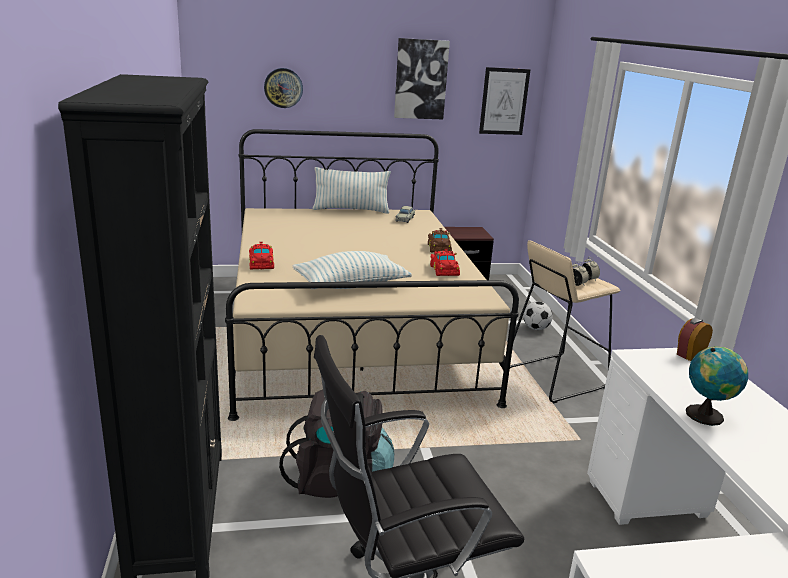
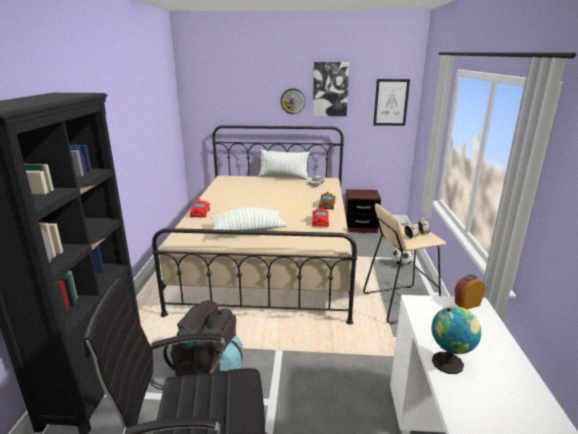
camera: 15 degrees right, 0 degrees up
wall clock [264,68,303,108] -> wall clock moved to [280,88,306,114]

